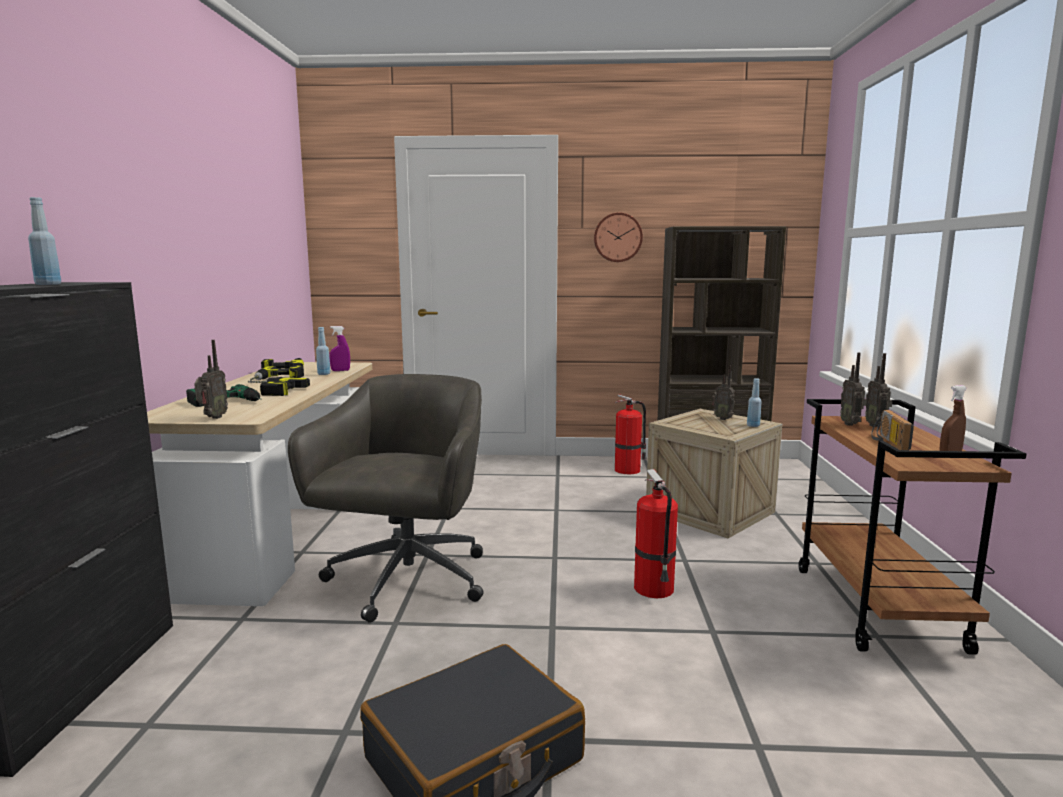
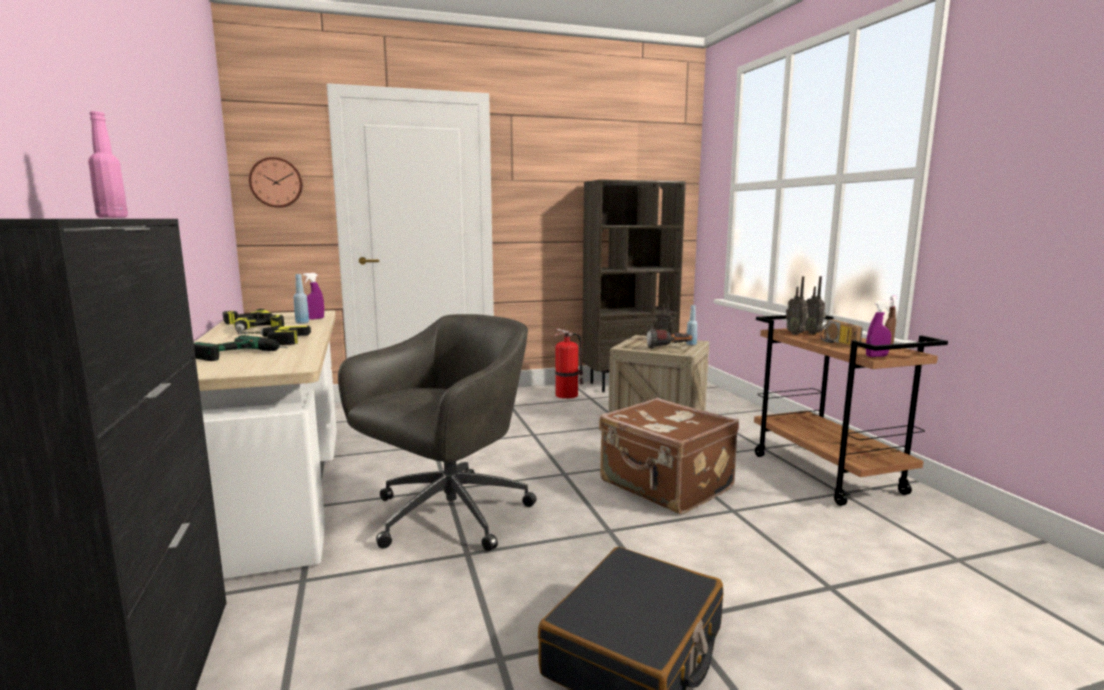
camera: 20 degrees left, 0 degrees up
blue bottle [28,197,61,285] -> pink bottle [88,111,128,218]
radio [194,340,228,419] -> none
grey office chair [288,374,484,623] -> grey office chair turned 45 degrees clockwise [338,314,537,551]
wall clock [594,213,643,262] -> wall clock moved to [249,157,303,208]
fire extinguisher [634,469,678,598] -> brown suitcase [599,398,739,515]
none -> flashlight [647,328,692,349]
none -> purple spray bottle [866,300,893,357]

